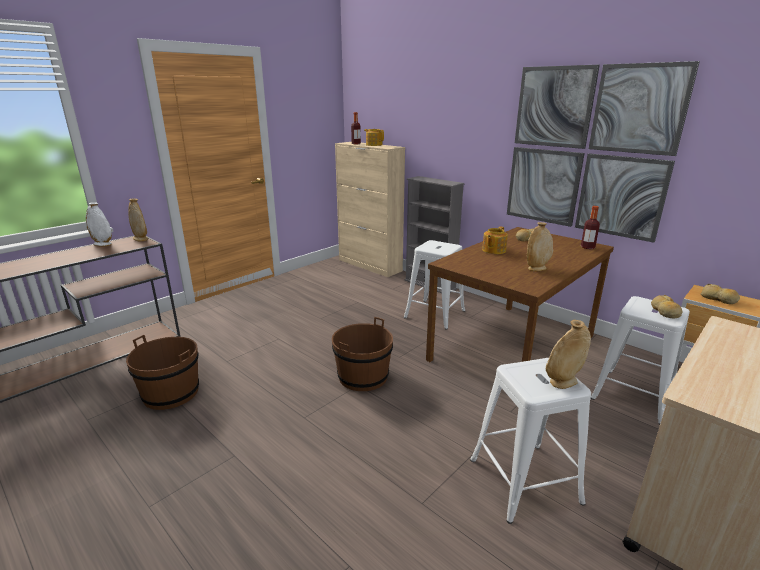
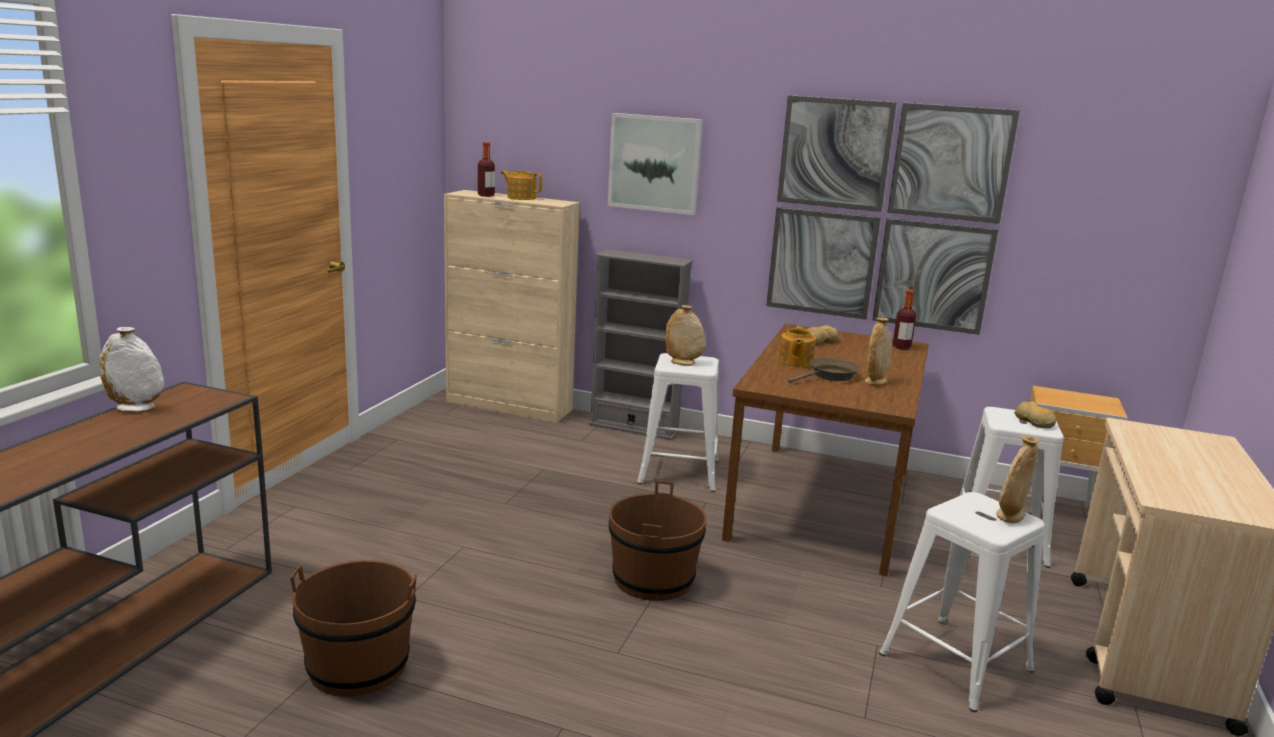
camera: 25 degrees left, 5 degrees down
beige vase [128,198,148,241] -> beige vase moved to [665,305,706,366]
bread [701,284,740,304] -> none
none -> picture [608,113,703,215]
none -> brown frying pan [788,358,860,383]

